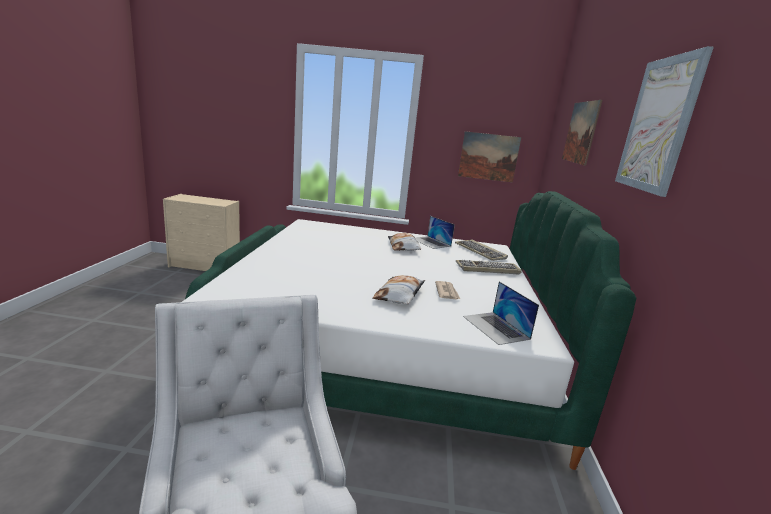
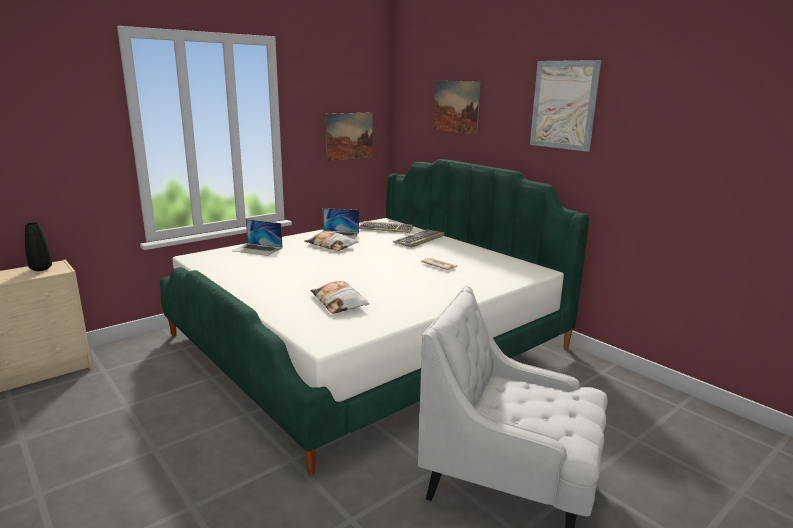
camera: 45 degrees left, 0 degrees up
pillow [372,275,425,305] -> pillow moved to [310,281,369,314]
laptop [463,281,539,345] -> laptop moved to [232,219,283,256]
none -> black vase [25,222,52,271]

